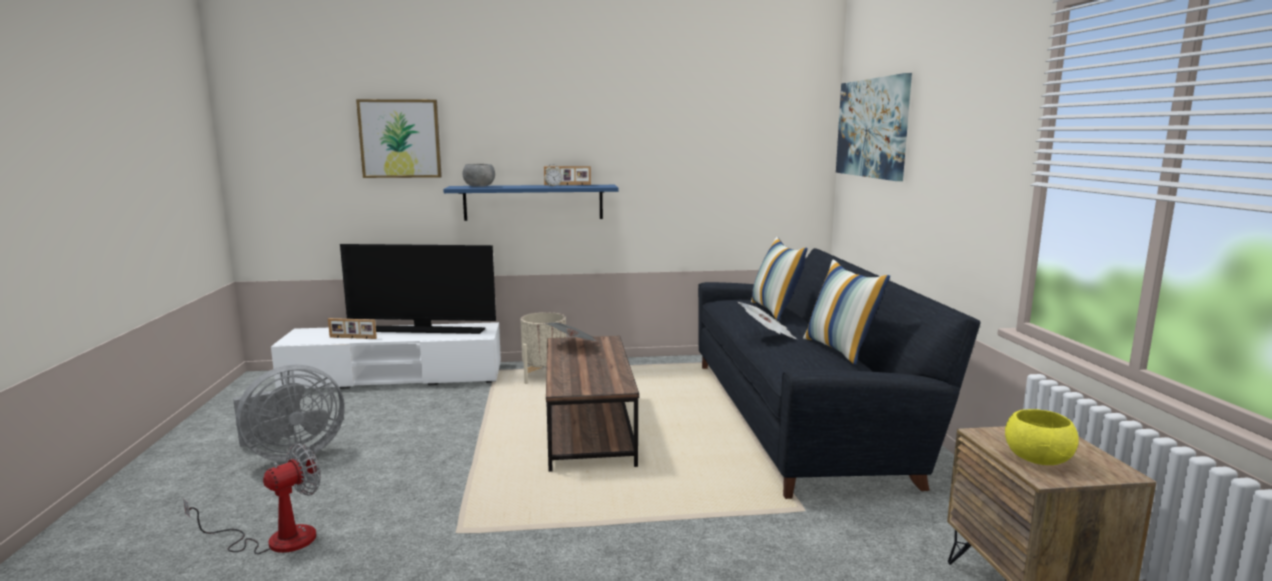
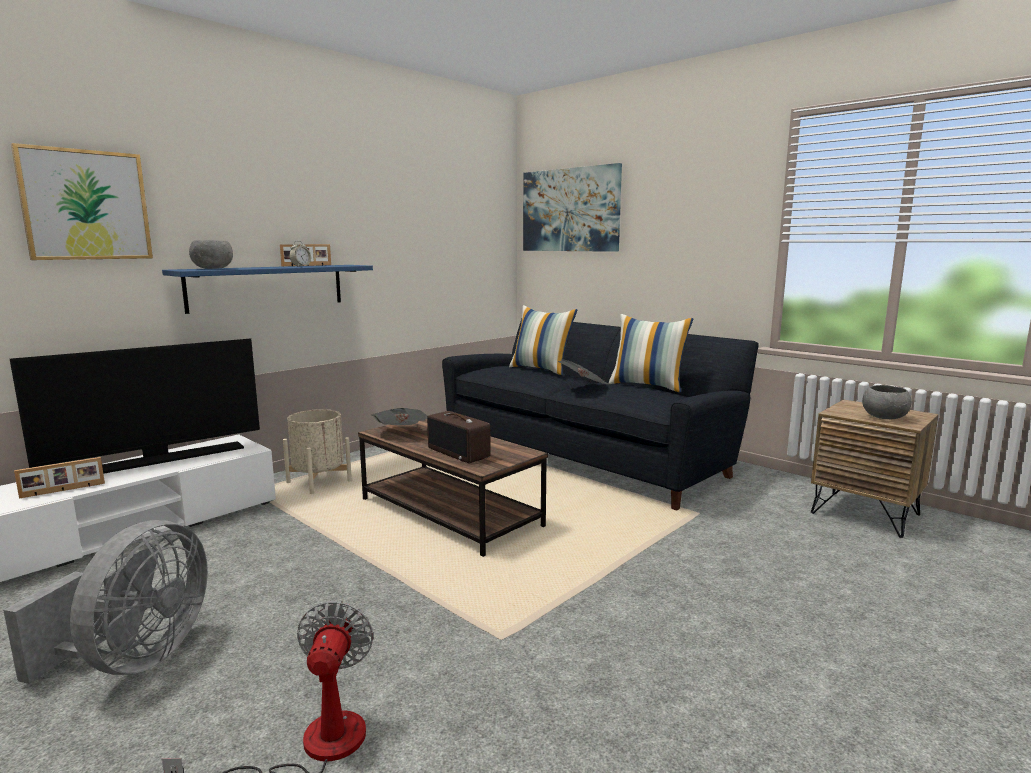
camera: 40 degrees left, 0 degrees up
yellow bowl [1005,409,1079,465] -> grey bowl [862,385,912,419]
none -> radio [427,411,491,463]

